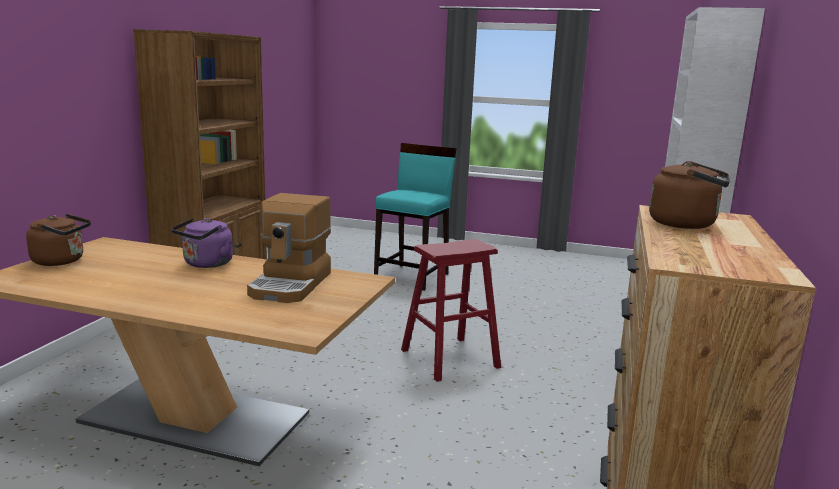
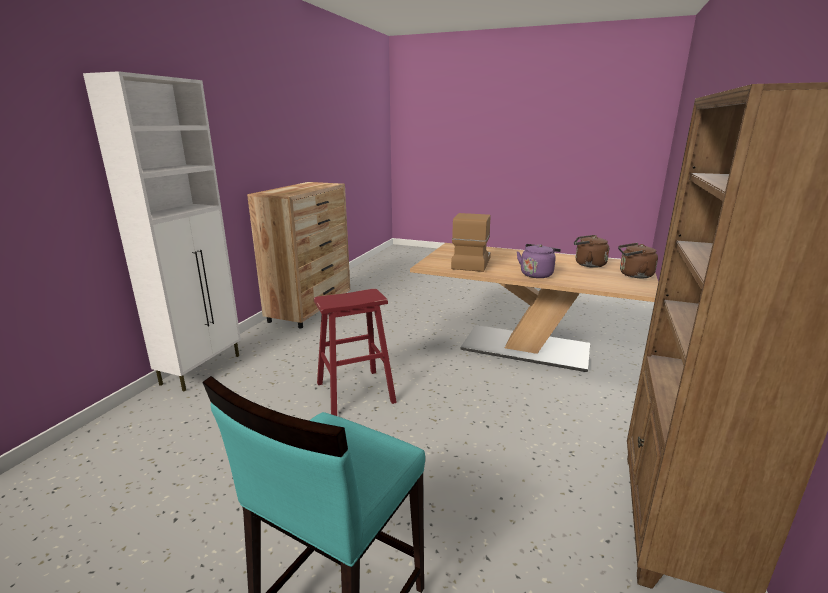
camera: 175 degrees left, 5 degrees up
brown kettle [649,161,730,229] -> brown kettle moved to [574,235,609,268]

